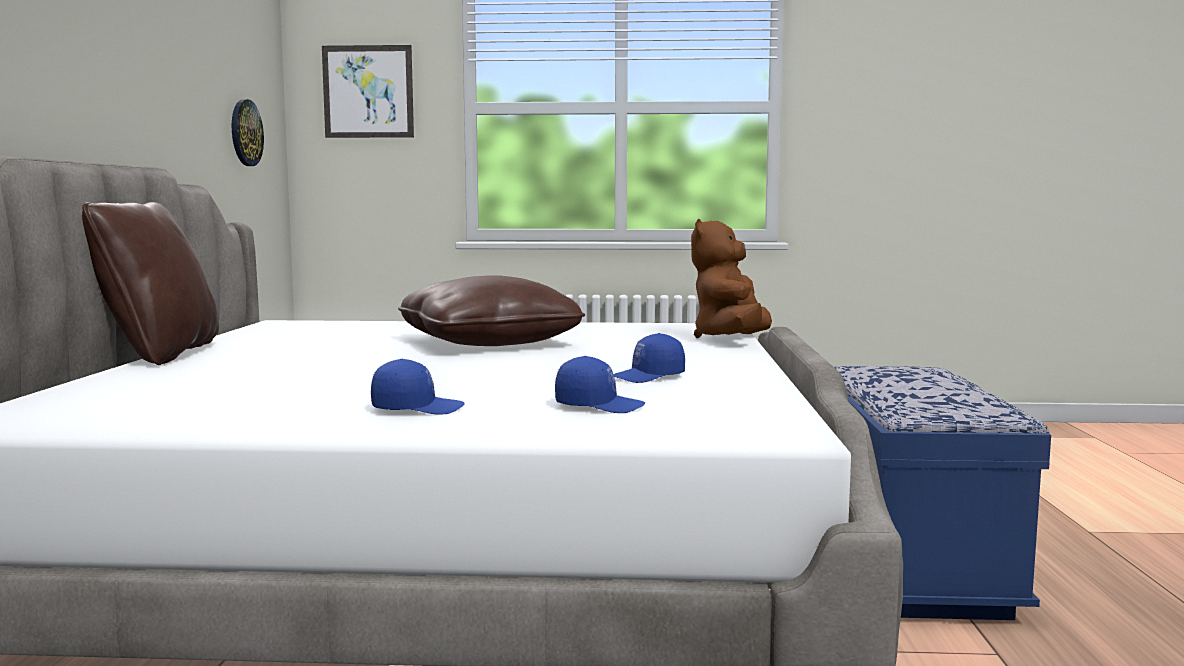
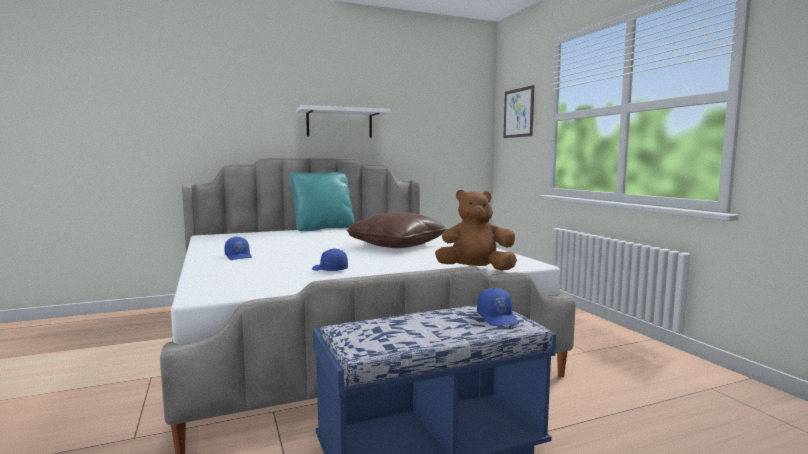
camera: 65 degrees right, 0 degrees up
brown pillow [82,202,219,365] -> turquoise pillow [289,172,354,231]
wall clock [232,99,264,166] -> none
blue cap [555,356,645,413] -> blue cap moved to [477,288,519,326]
none -> white shelf [296,105,391,137]

